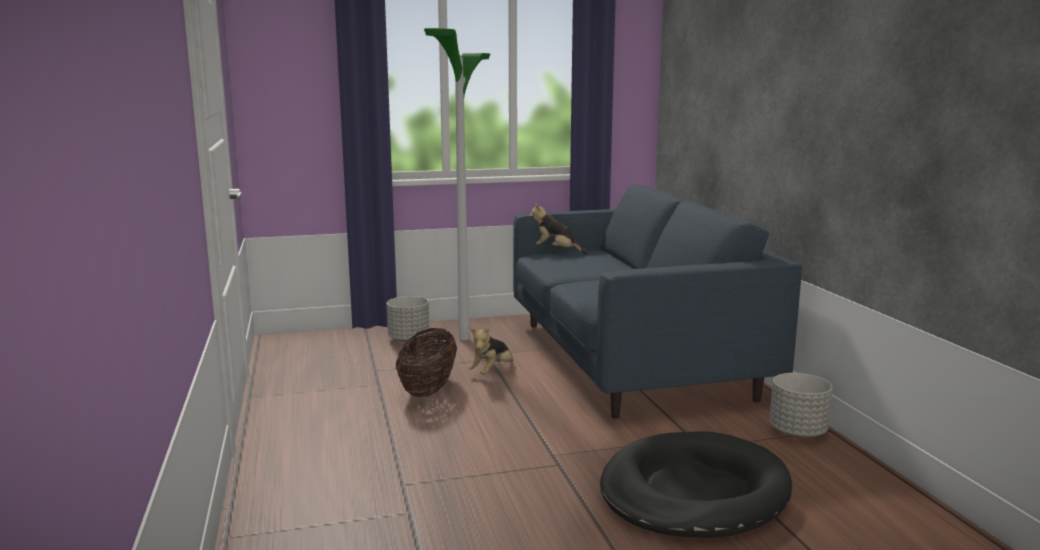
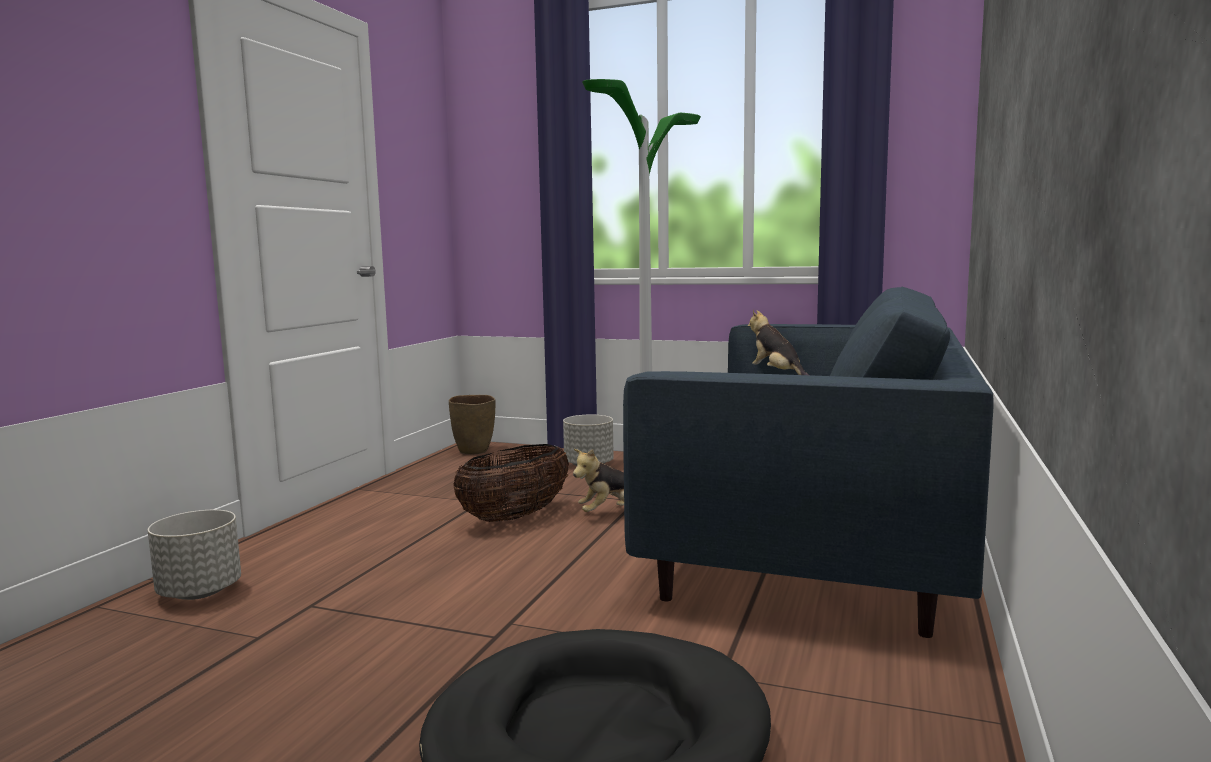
camera: 35 degrees right, 5 degrees down
grey planter [770,373,832,438] -> grey planter moved to [147,510,241,600]
none -> brown vase [449,395,496,454]

